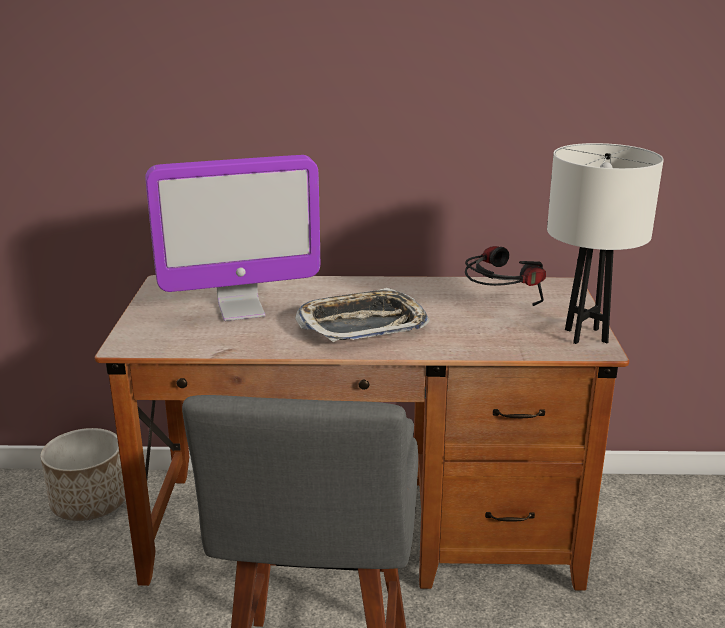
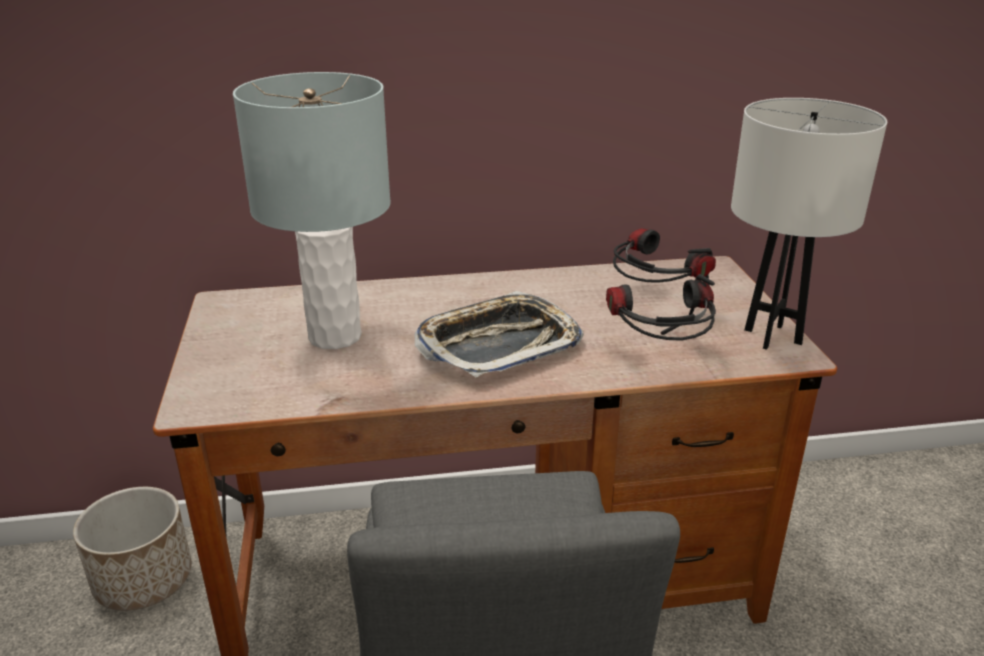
camera: 10 degrees left, 5 degrees up
monitor [145,155,320,321] -> grey table lamp [233,72,391,349]
none -> headphones [606,274,716,341]

